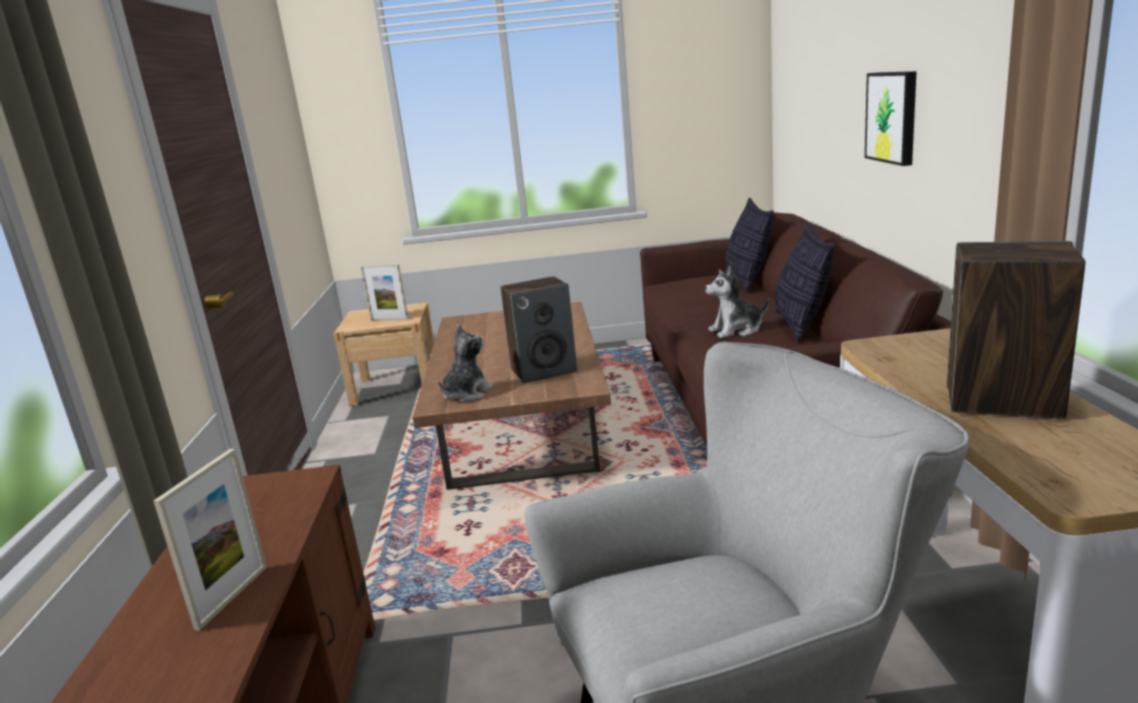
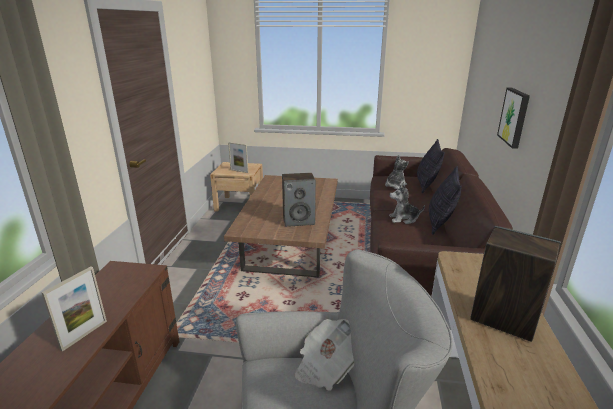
camera: 10 degrees right, 5 degrees up
plush toy [438,325,494,402] -> plush toy moved to [385,155,409,189]
none -> newspaper [295,319,354,391]

